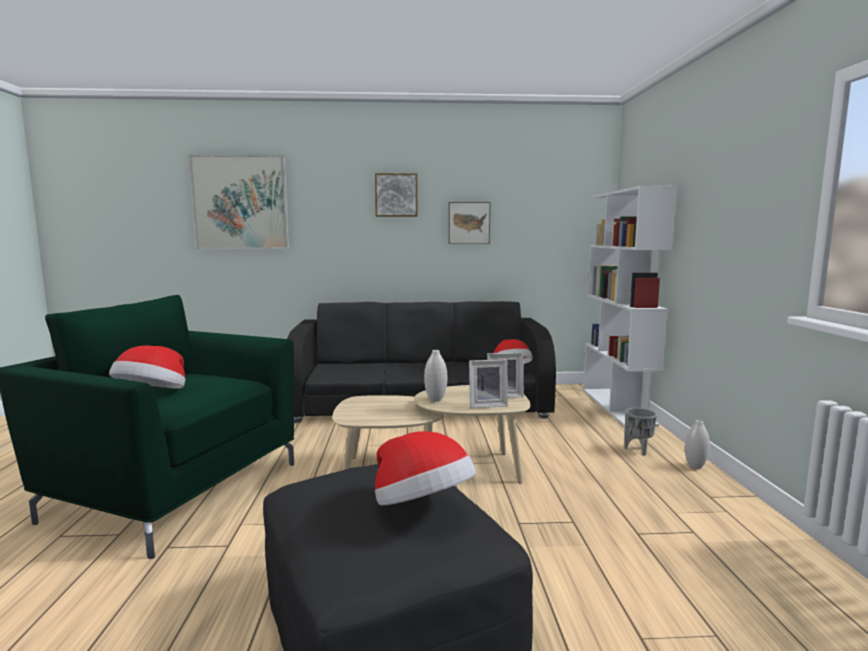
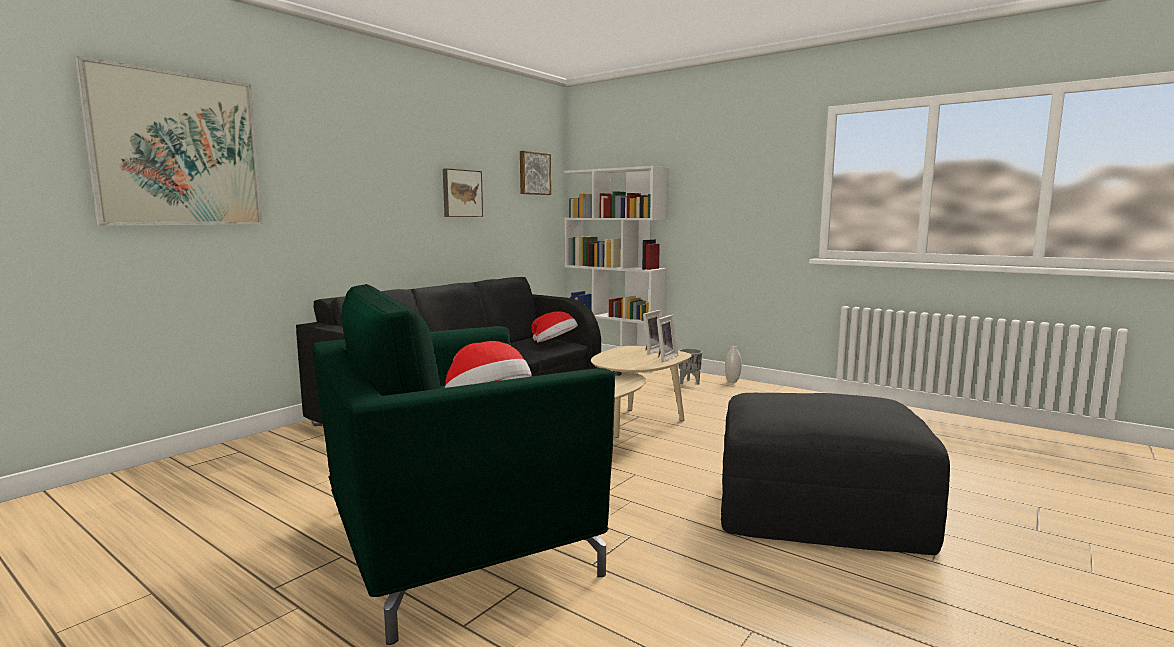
camera: 50 degrees left, 0 degrees up
picture [375,173,418,217] -> picture moved to [520,151,551,195]
hat [375,431,476,506] -> none
white vase [424,350,447,402] -> none

